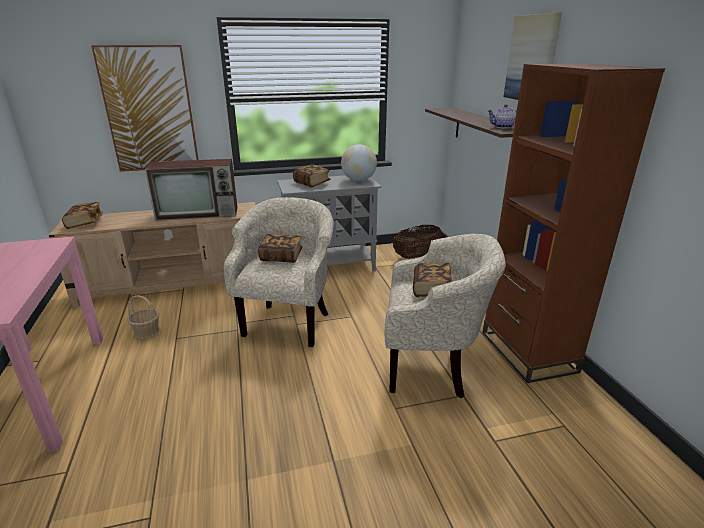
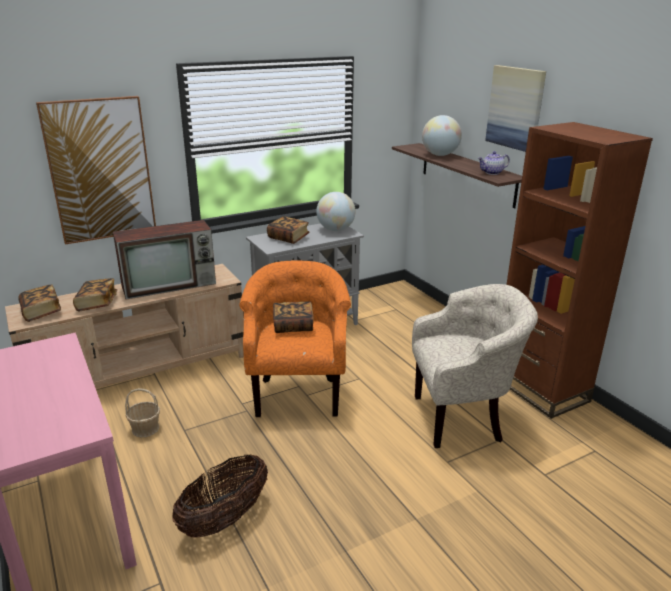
camera: 15 degrees left, 0 degrees up
beige armchair [224,197,334,347] -> orange armchair [239,260,351,417]
basket [393,225,442,259] -> basket moved to [172,454,268,538]
book [413,263,452,297] -> book moved to [73,278,117,311]
none -> globe [422,115,462,156]

